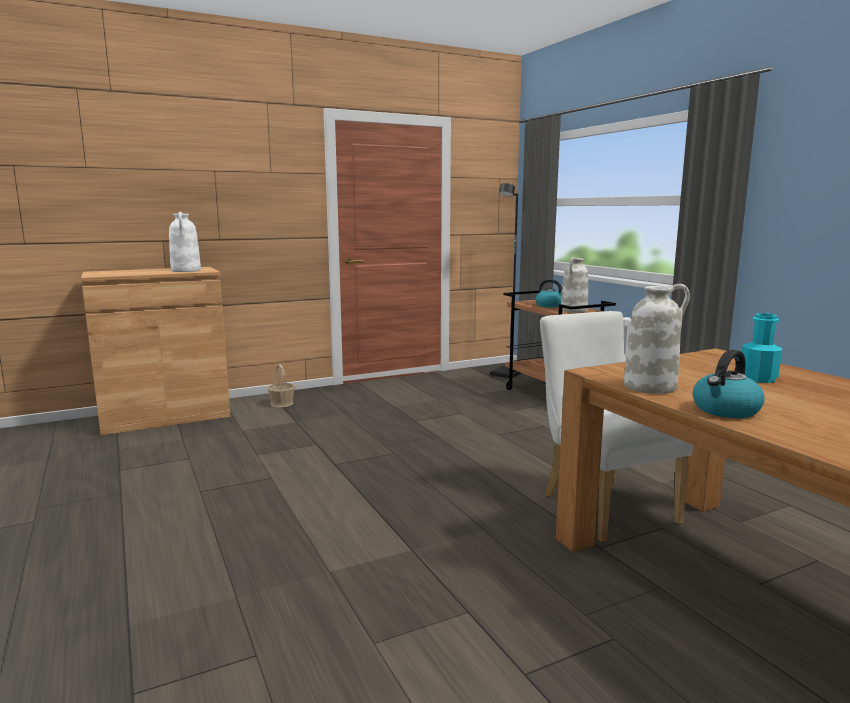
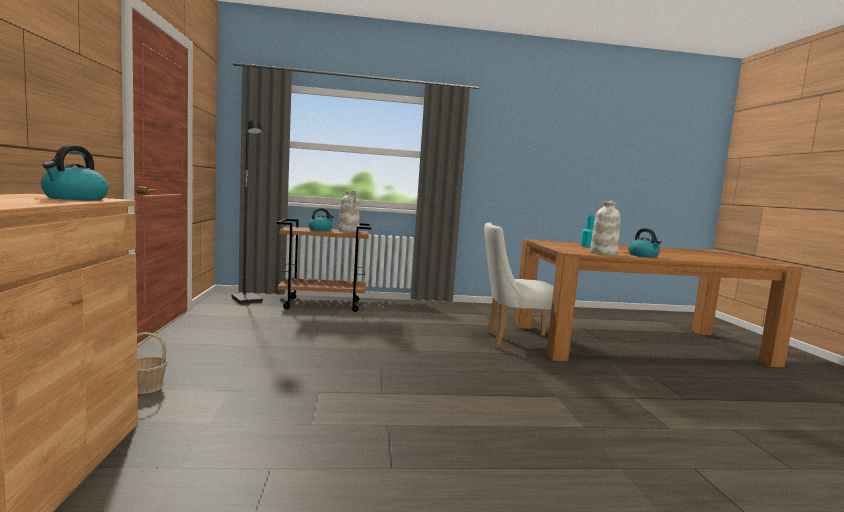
camera: 70 degrees left, 5 degrees down
white vase [169,212,201,272] -> kettle [41,145,109,200]

